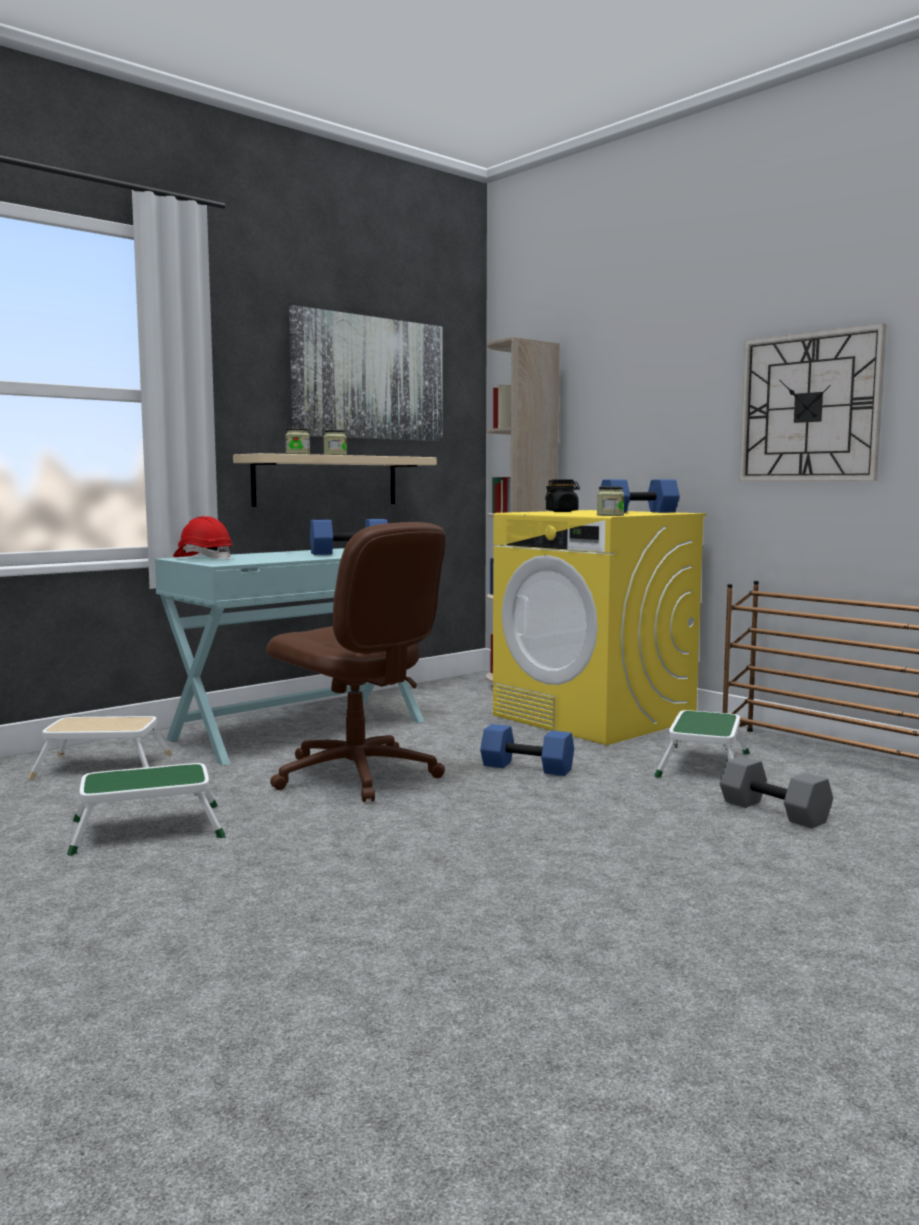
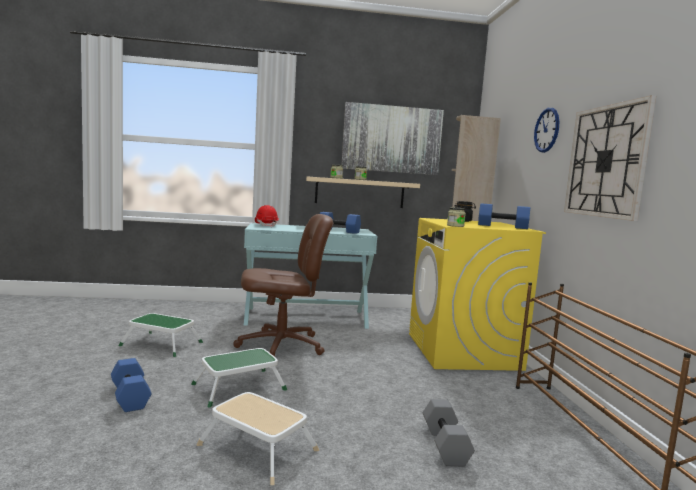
camera: 35 degrees right, 0 degrees up
beige step ladder [28,716,172,779] -> beige step ladder moved to [196,392,319,485]
brown office chair [266,522,445,802] -> brown office chair turned 90 degrees counterclockwise [233,214,333,357]
blue dumbbell [480,724,574,776] -> blue dumbbell moved to [111,358,152,412]
green step ladder [654,710,750,778] -> green step ladder moved to [191,348,287,408]
none -> wall clock [534,108,559,153]

